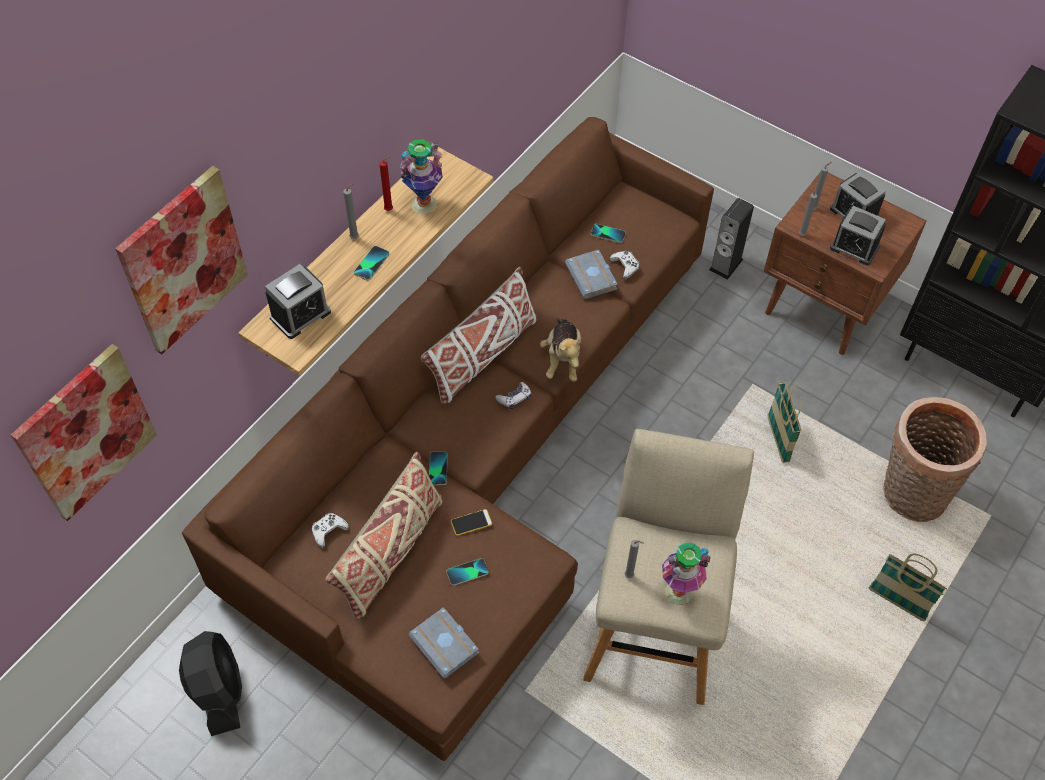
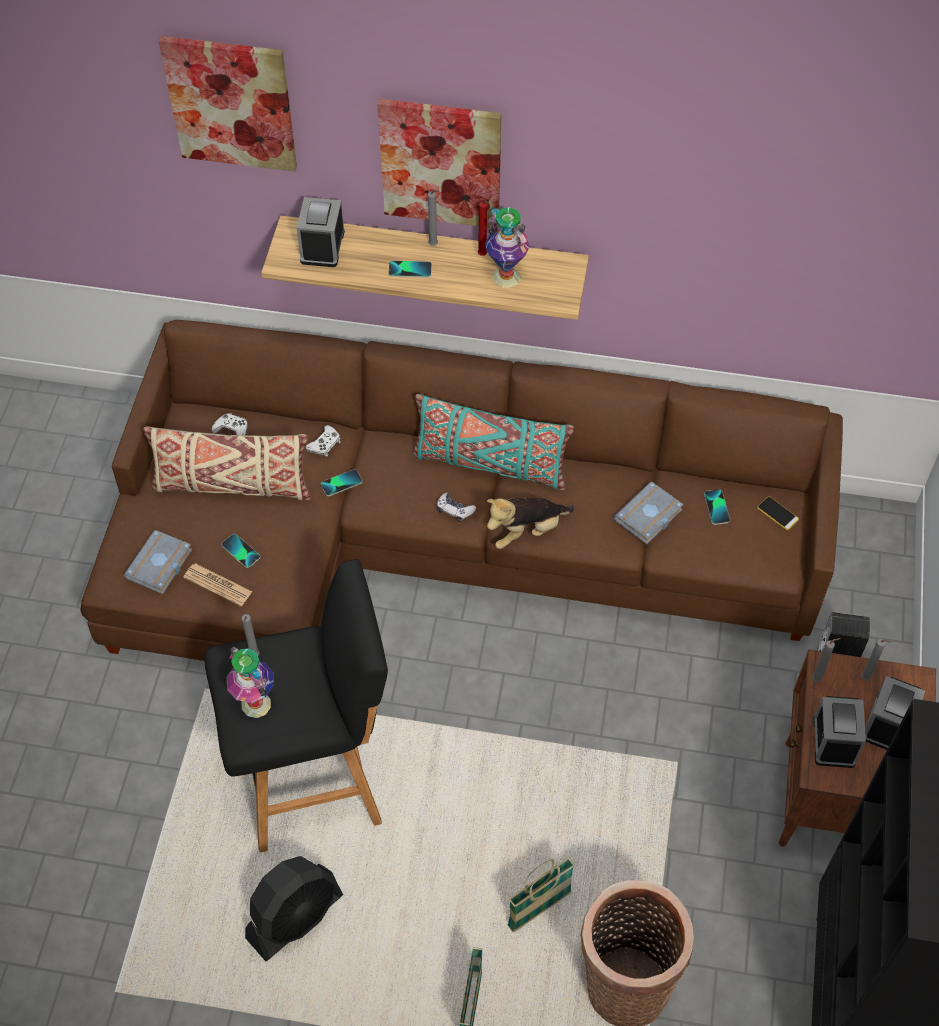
camera: 65 degrees right, 0 degrees up
picture [11,344,157,521] -> picture moved to [378,98,501,229]
black fan [179,631,242,736] -> black fan moved to [245,856,343,961]
alarm clock [265,264,331,339] -> alarm clock turned 75 degrees clockwise [297,197,345,267]
white pillow [421,267,538,405] -> turquoise pillow [413,394,574,491]
phone [451,509,492,536] -> phone moved to [757,496,799,530]
beige stool [583,429,754,705] -> black stool [205,559,388,852]
white game controller [610,251,640,279] -> white game controller moved to [305,425,341,456]
basket [768,382,802,463] -> basket moved to [508,857,575,932]
none -> newspaper [183,563,252,606]

